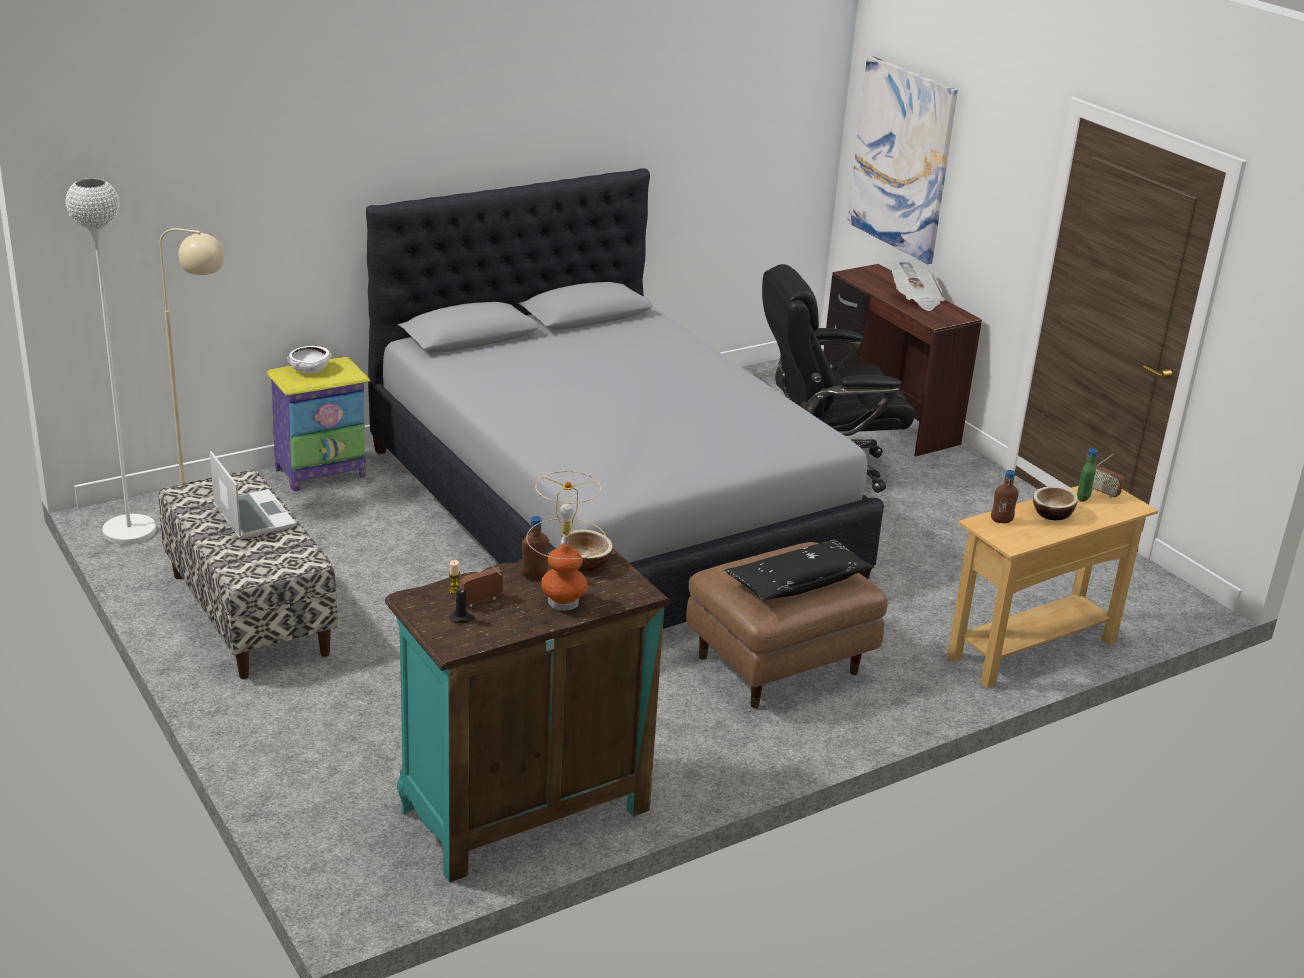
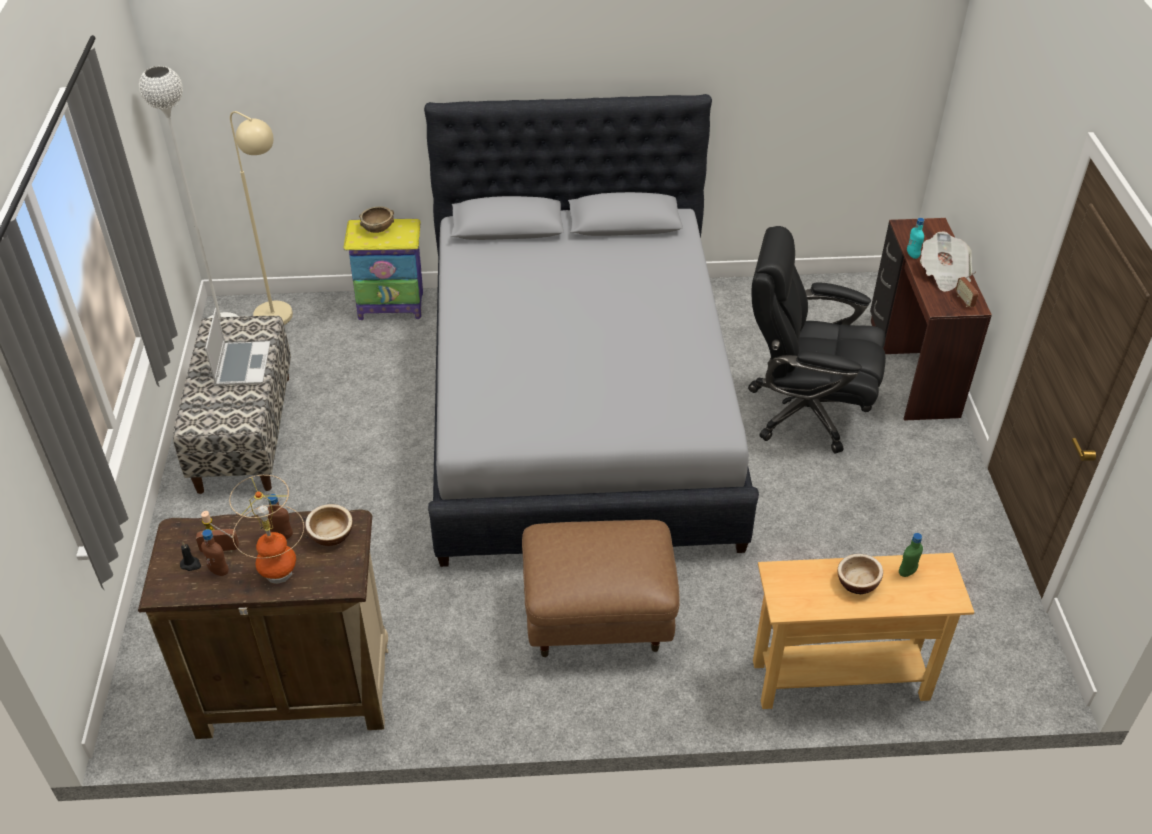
camera: 30 degrees right, 15 degrees up
white bowl [287,346,332,373] -> brown bowl [359,206,394,233]
turquoise dresser [385,549,671,883] -> beige dresser [138,509,389,739]
black pillow [724,539,874,602] -> none
picture [847,56,958,264] -> none
brown bottle [991,470,1019,523] -> brown bottle moved to [201,529,229,576]
radio [1092,453,1124,498] -> radio moved to [956,272,978,307]
none -> turquoise bottle [907,218,924,259]

